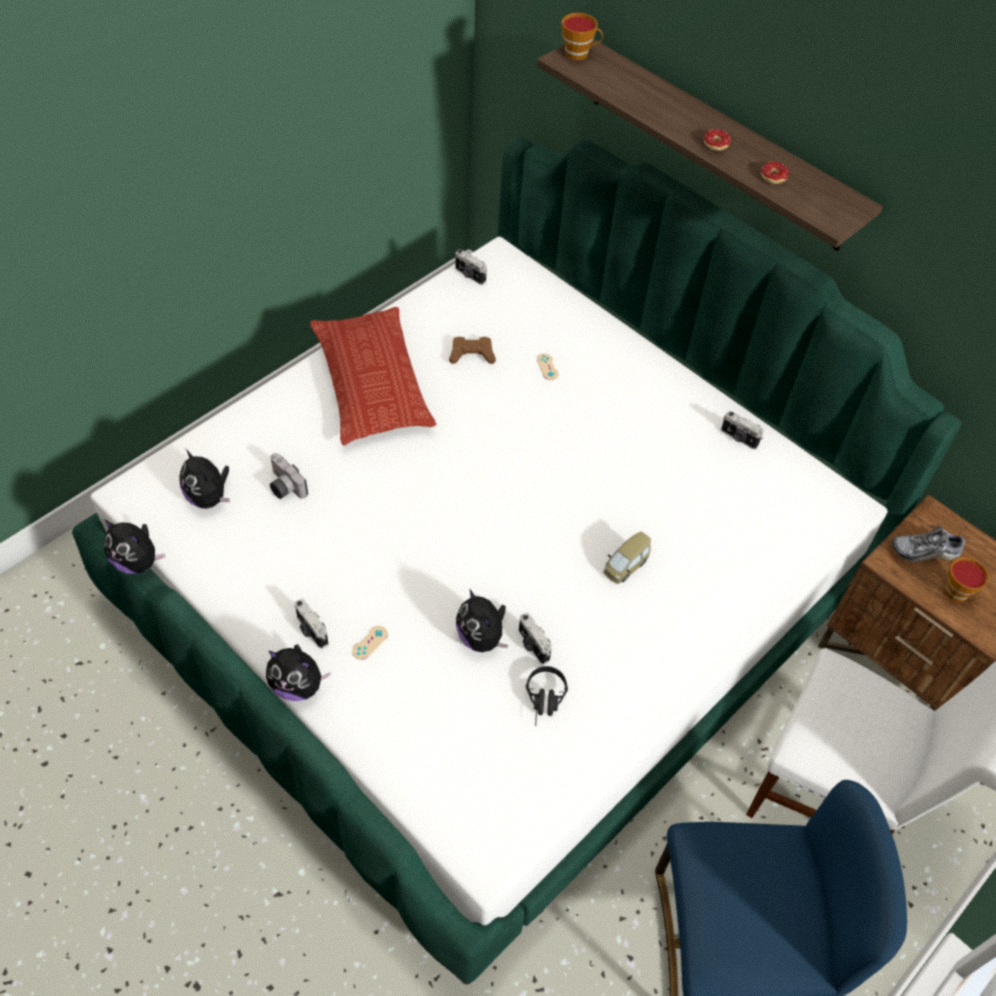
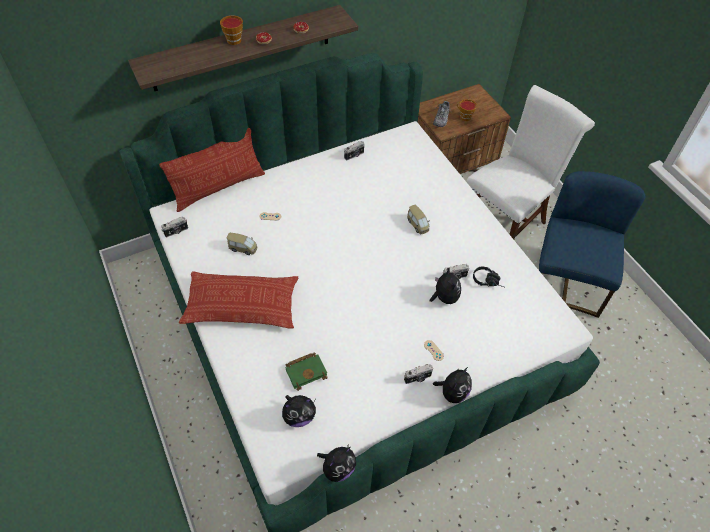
camera: 70 degrees left, 0 degrees up
camera [270,453,308,499] -> green book [286,352,327,391]
brown game controller [449,336,496,364] -> toy car [226,233,257,255]
plush toy [456,589,508,652] -> plush toy turned 90 degrees counterclockwise [430,267,461,304]
cup [562,13,603,60] -> cup moved to [220,15,243,45]
none -> pillow [159,128,265,212]

